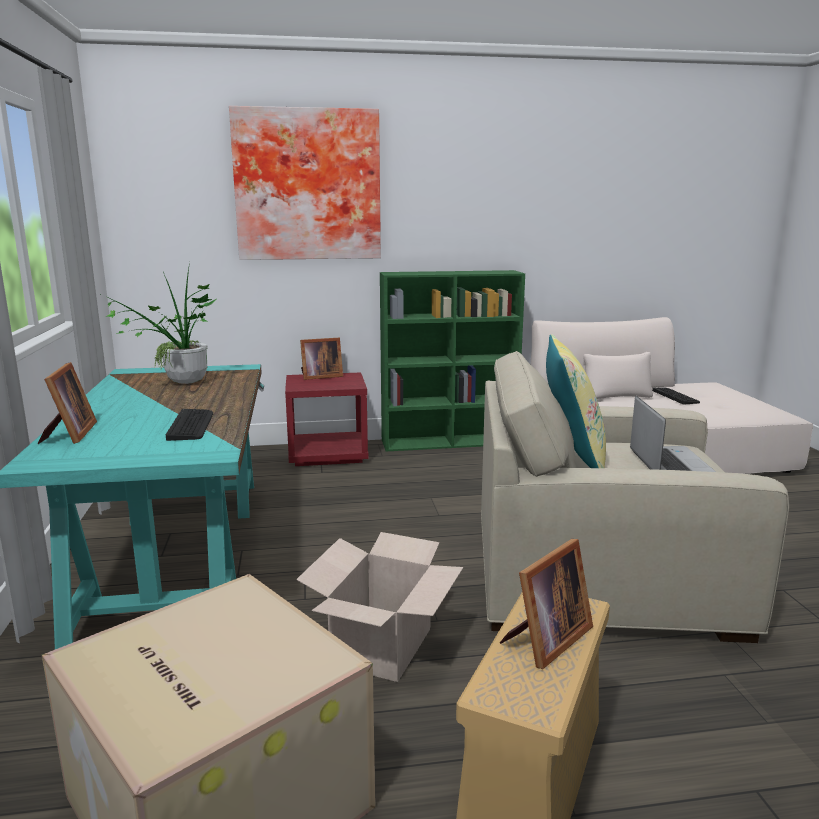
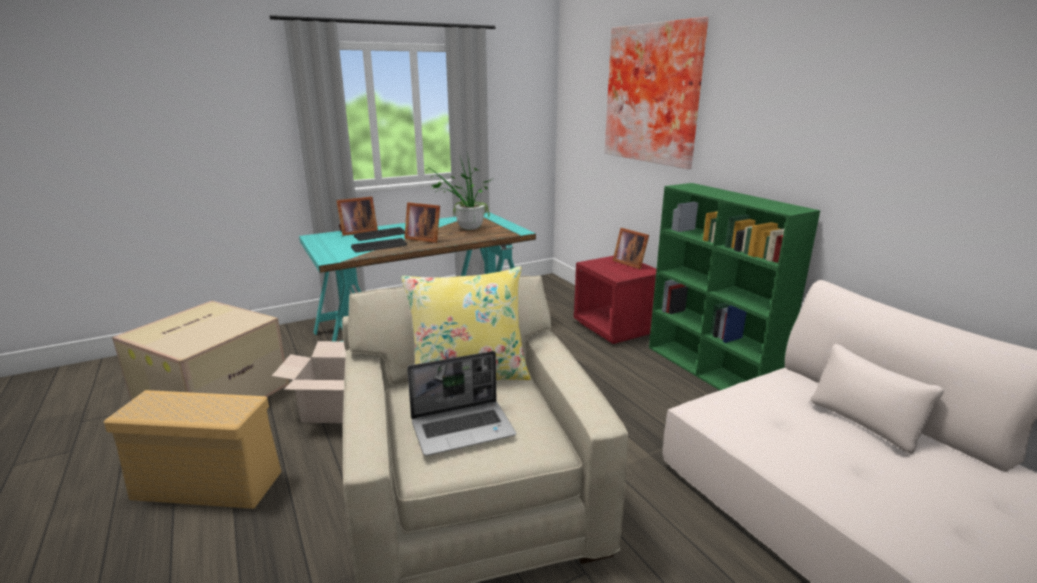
camera: 70 degrees right, 5 degrees up
picture frame [500,539,593,669] -> picture frame moved to [404,202,440,243]
keyboard [652,387,700,405] -> keyboard moved to [354,227,405,241]

